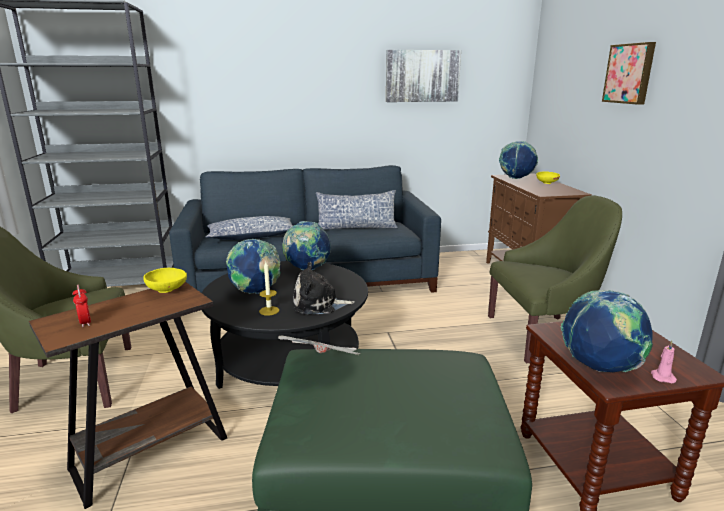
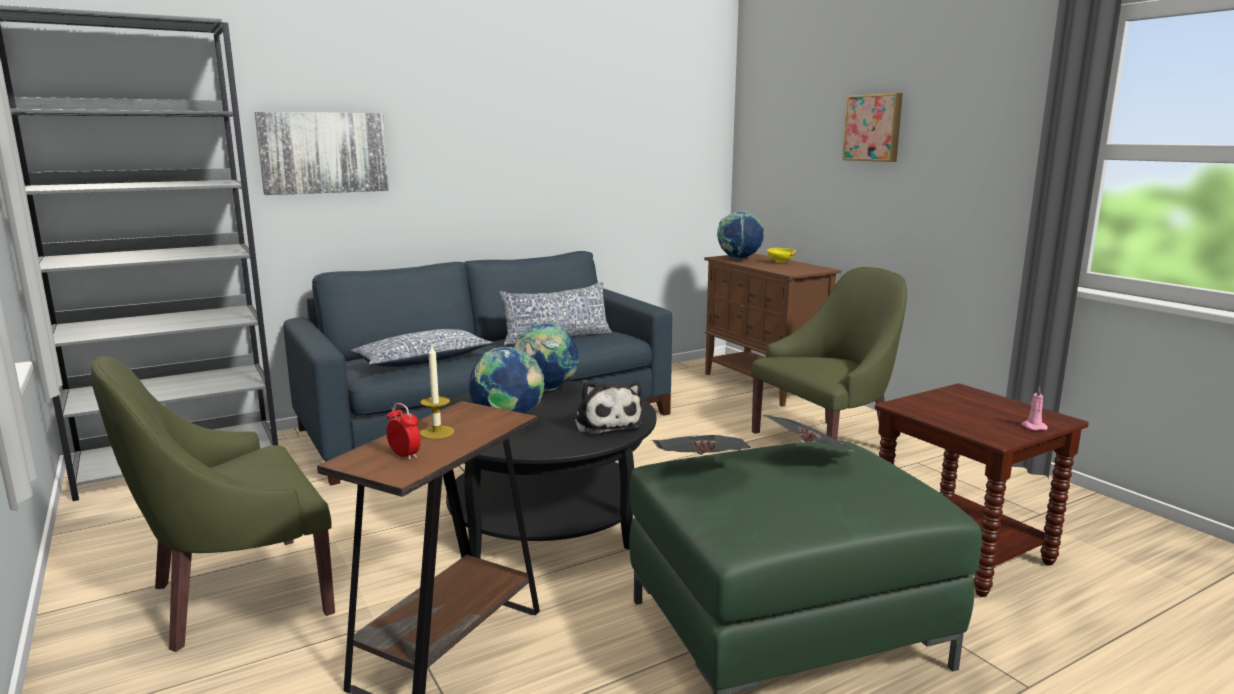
camera: 20 degrees left, 5 degrees down
yellow bowl [143,268,187,293] -> none
candle [259,262,279,316] -> candle moved to [420,344,454,439]
plush toy [294,262,355,314] -> plush toy turned 90 degrees counterclockwise [574,381,642,435]
picture [386,50,461,102] -> picture moved to [255,112,389,195]
globe [561,290,653,372] -> none
none -> newspaper [763,415,852,451]

